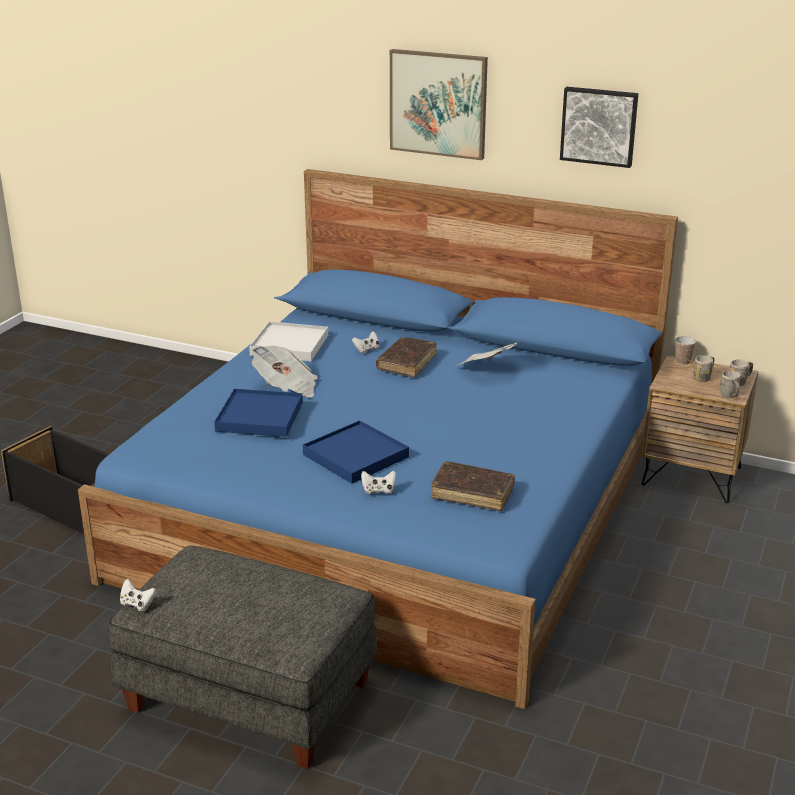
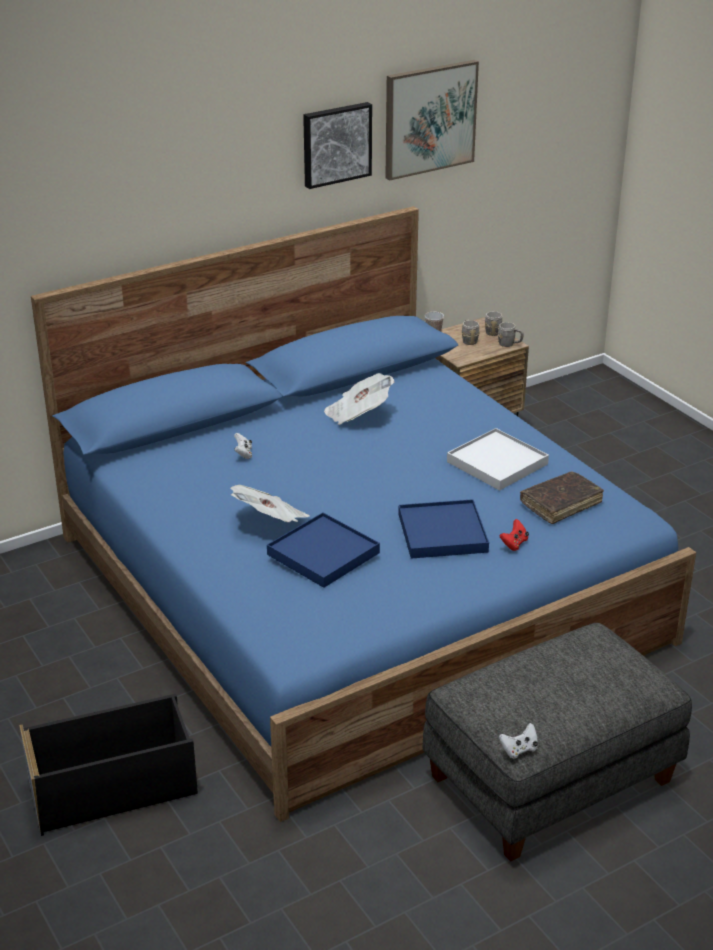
camera: 55 degrees left, 5 degrees up
white tray [249,321,328,361] -> white tray moved to [447,428,549,491]
white game controller [361,471,396,494] -> red game controller [500,519,529,551]
brown book [376,337,437,377] -> none
picture [390,49,488,160] -> picture moved to [385,60,479,180]

